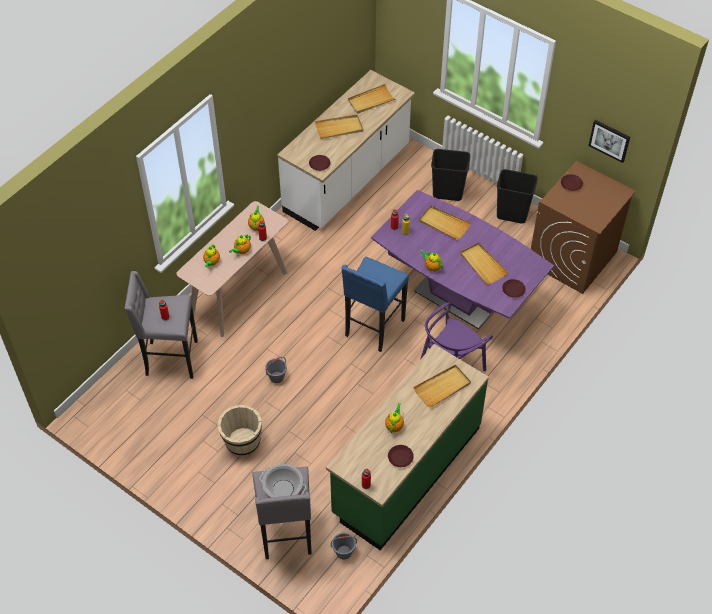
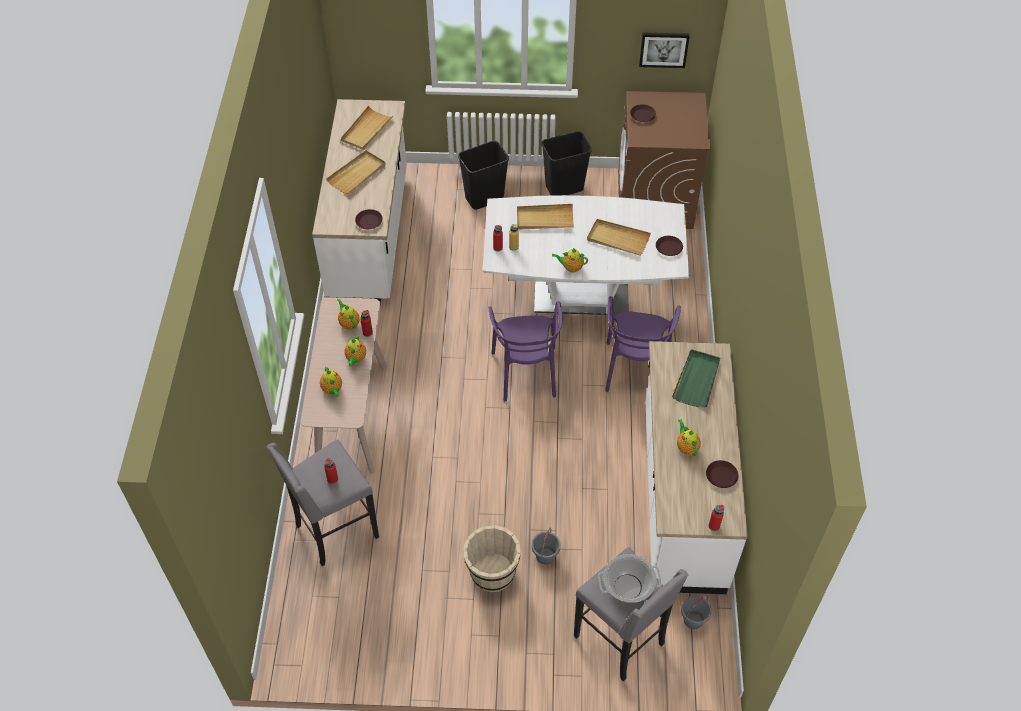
camera: 35 degrees left, 0 degrees up
grey bucket [265,357,287,383] -> grey bucket moved to [532,527,561,564]
green counter [326,344,489,550] -> white counter [646,341,748,594]
blue stool [341,257,409,352] -> purple chair [488,301,562,402]
purple dining table [371,190,554,329] -> white dining table [482,195,689,315]
beige tray [413,365,471,408] -> green tray [672,349,720,408]

